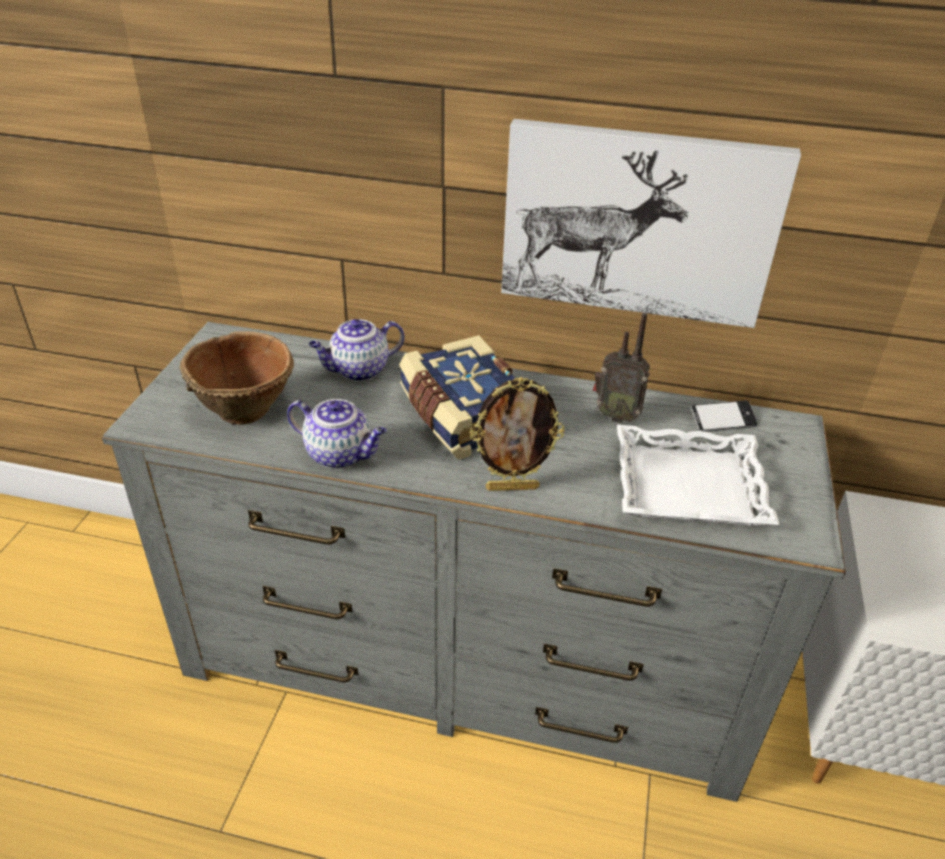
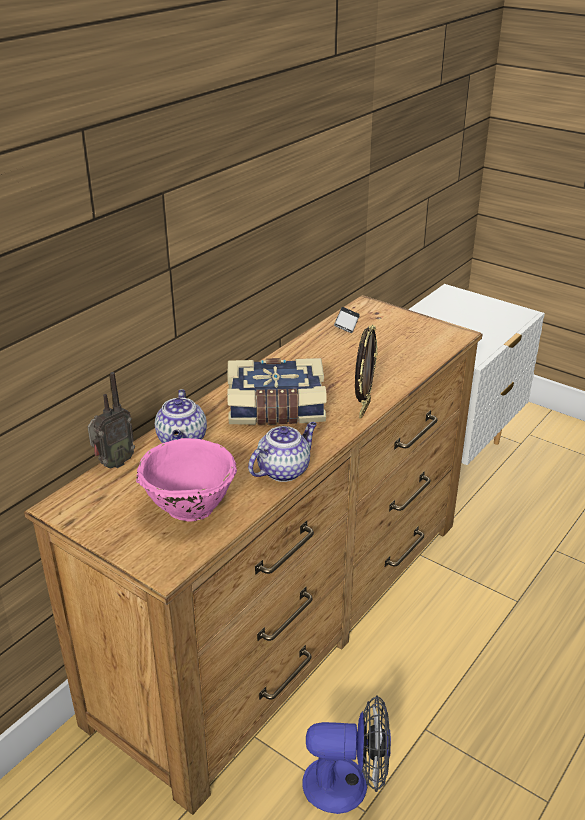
camera: 65 degrees left, 5 degrees down
grey dresser [101,322,846,802] -> brown dresser [24,295,482,815]
brown bowl [179,331,294,425] -> pink bowl [136,438,237,522]
picture [501,119,801,328] -> none
radio [593,313,650,423] -> radio moved to [88,372,135,469]
white tray [617,425,779,526] -> none
none -> fan [302,695,391,814]

